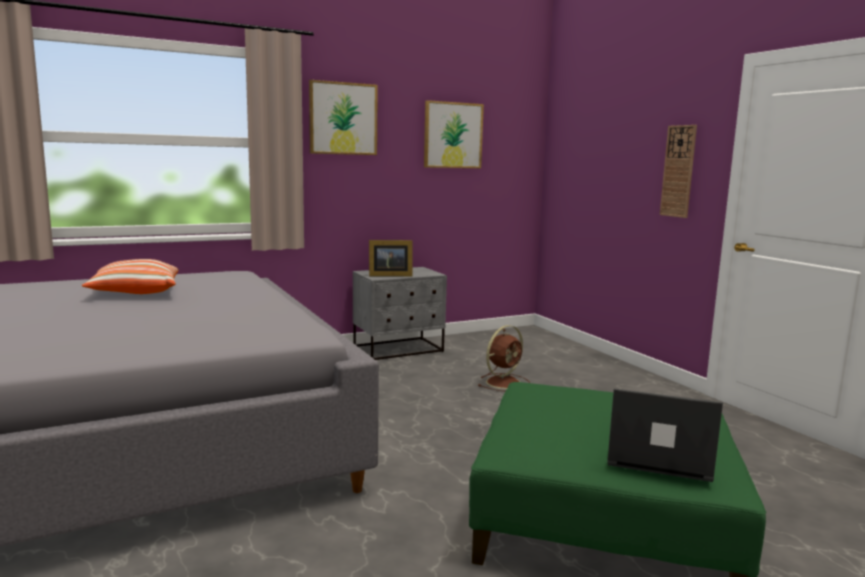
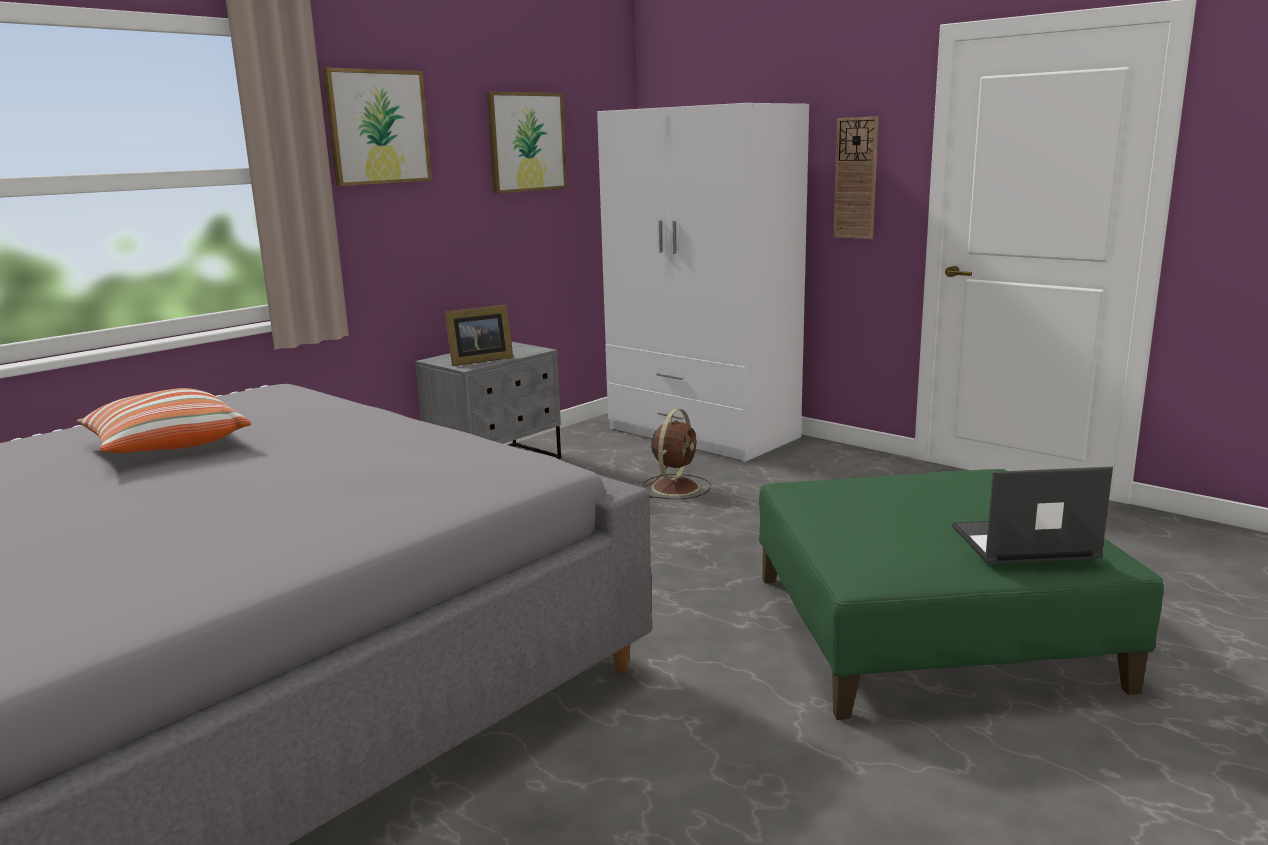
camera: 20 degrees left, 5 degrees up
none -> white wardrobe [597,103,809,462]

